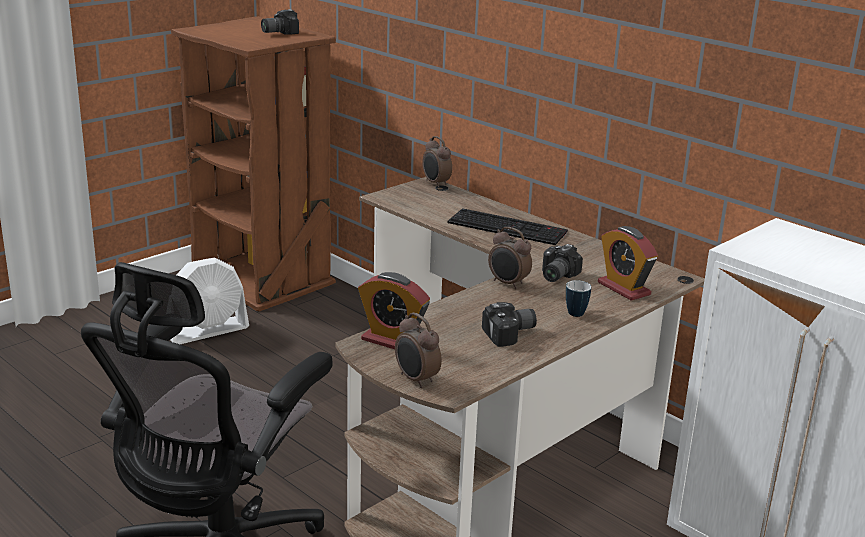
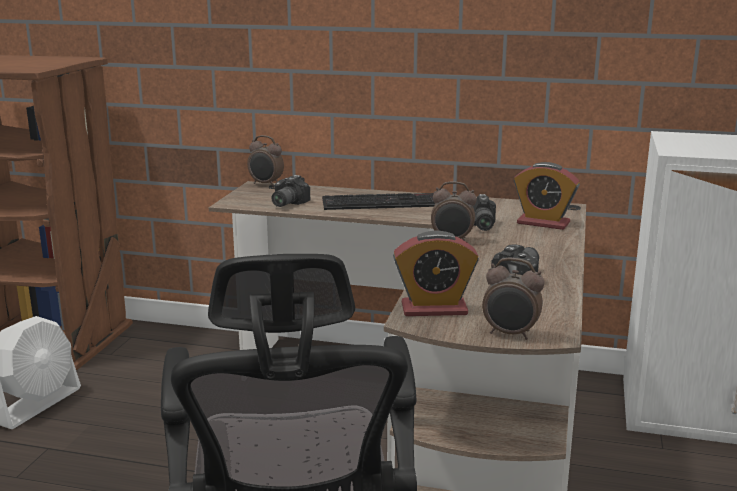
camera: 30 degrees left, 5 degrees down
camera [261,9,299,35] -> camera moved to [272,175,310,207]
mug [566,280,591,317] -> none

